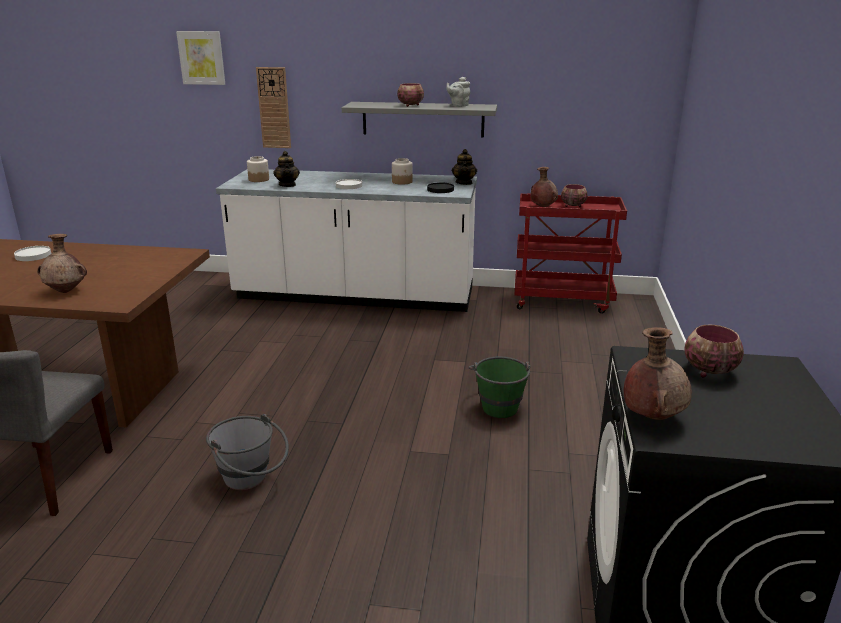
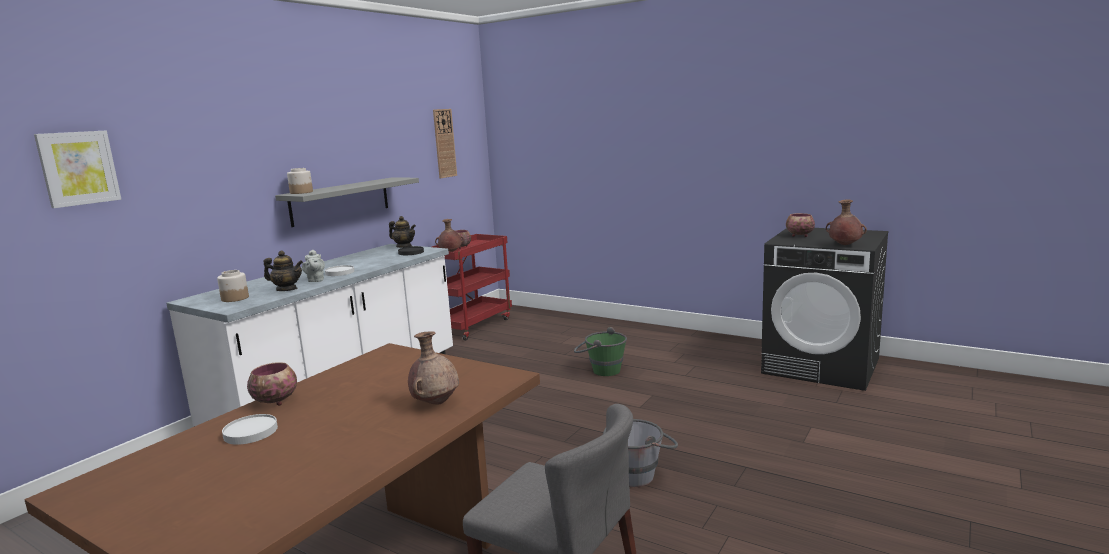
camera: 65 degrees left, 10 degrees down
wall clock [256,67,291,148] -> wall clock moved to [433,109,457,178]
jar [392,158,413,185] -> jar moved to [287,168,313,194]
bowl [397,83,424,107] -> bowl moved to [247,362,297,406]
grey teapot [446,77,470,107] -> grey teapot moved to [302,250,325,282]

